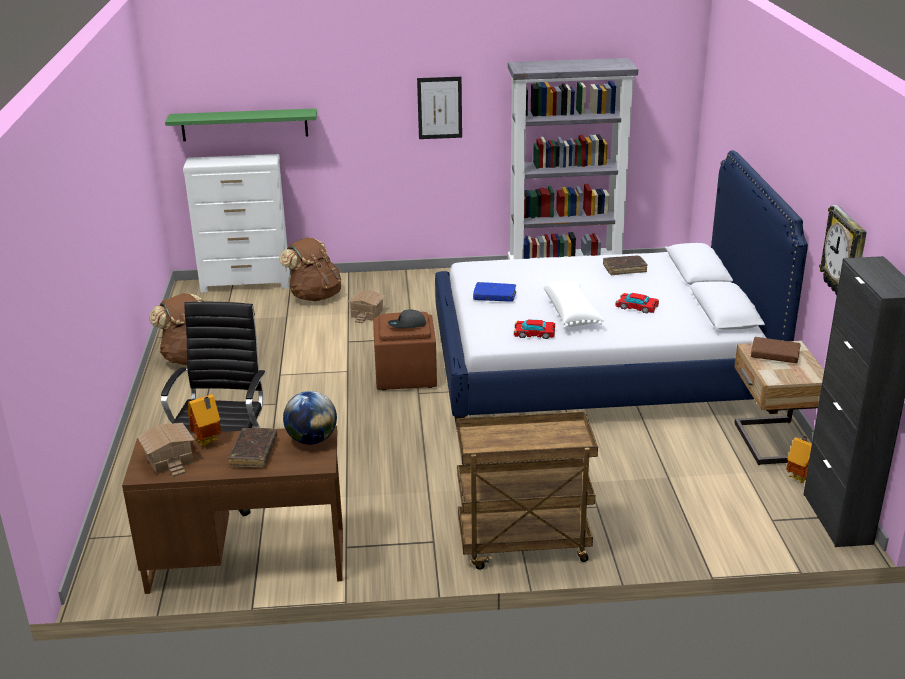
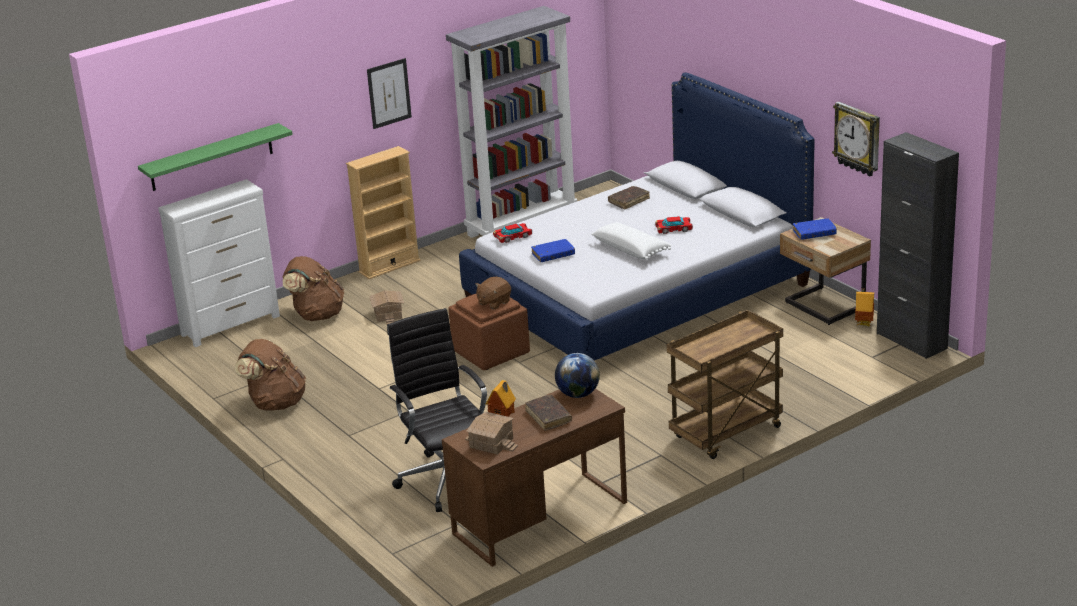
camera: 30 degrees left, 0 degrees up
grey cap [388,309,426,328] -> brown plush toy [475,277,511,309]
toy car [514,319,555,339] -> toy car moved to [493,223,532,243]
brown book [751,337,801,363] -> blue book [793,218,837,240]
none -> beige bookcase [346,146,420,279]

